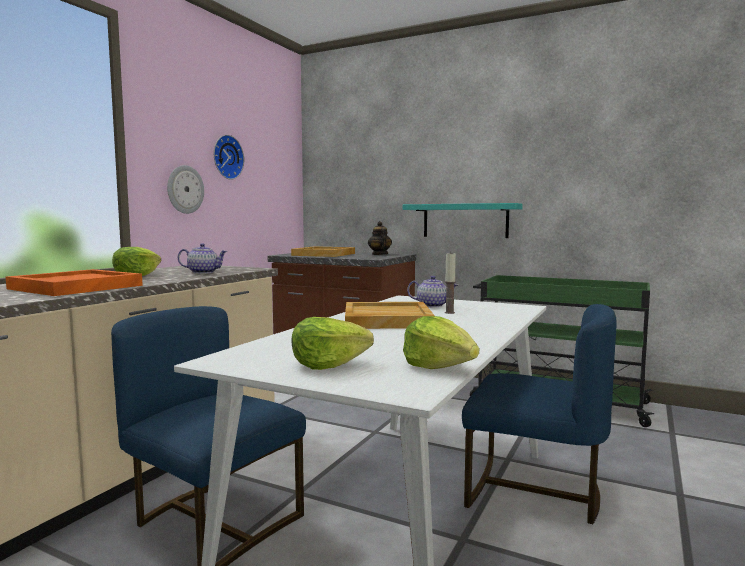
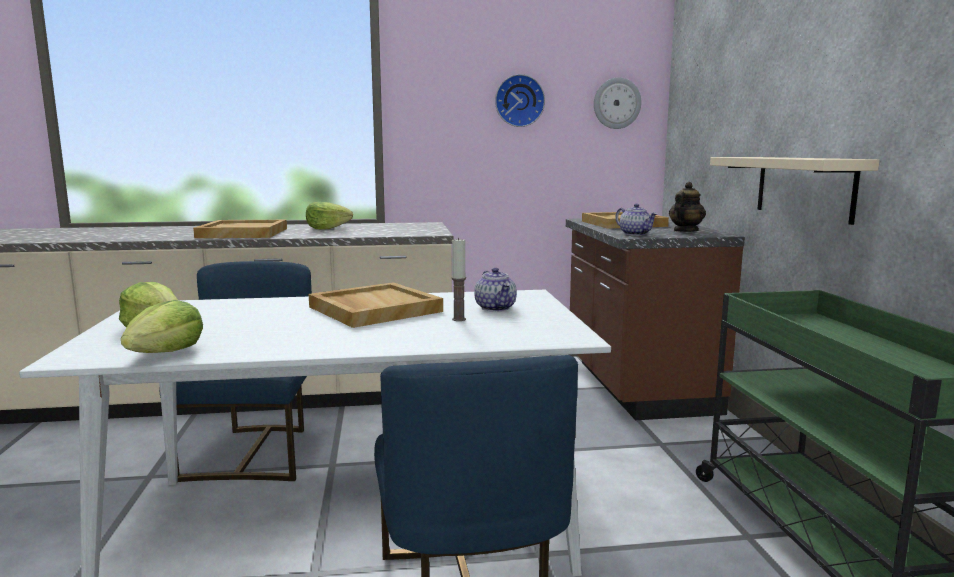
camera: 55 degrees right, 5 degrees up
orange tray [6,269,143,296] -> beige tray [193,220,287,238]
wall clock [167,165,204,214] -> wall clock moved to [594,77,641,129]
teapot [178,243,227,274] -> teapot moved to [615,204,657,236]
turquoise shelf [403,203,523,238] -> beige shelf [710,157,880,225]

